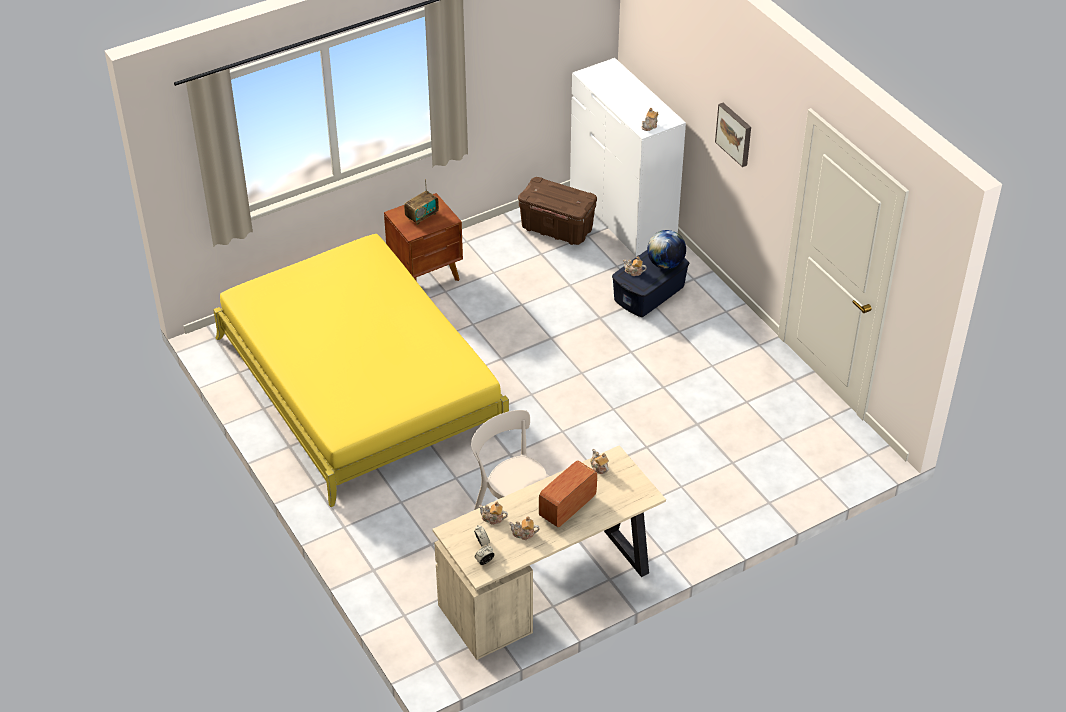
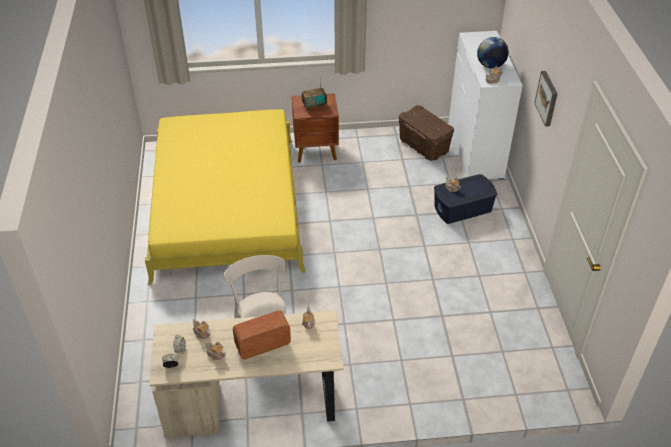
camera: 25 degrees right, 0 degrees up
globe [647,230,686,269] -> globe moved to [477,37,509,69]

